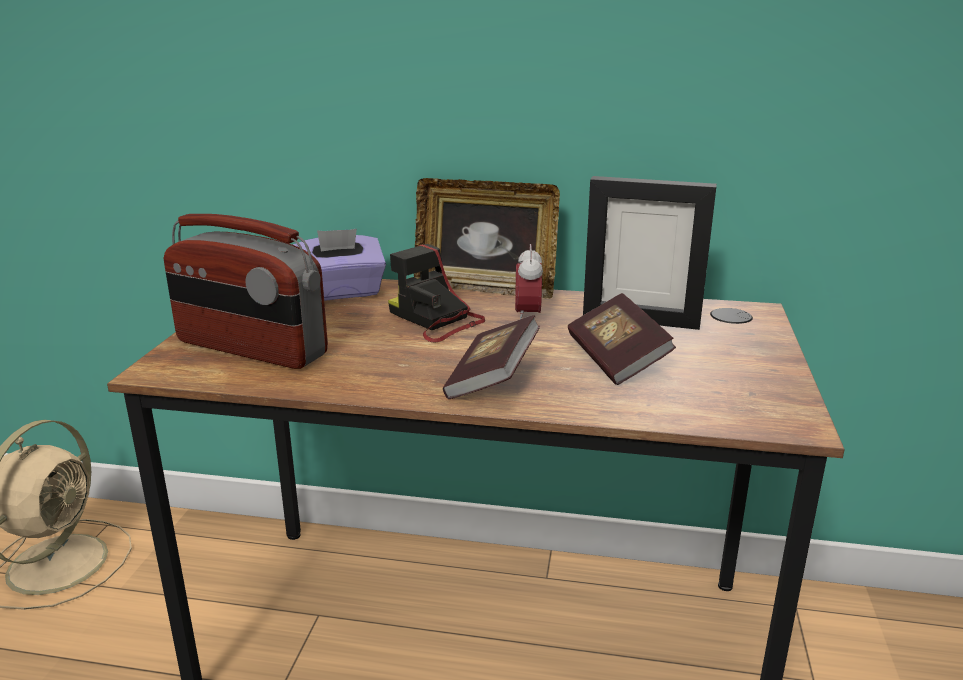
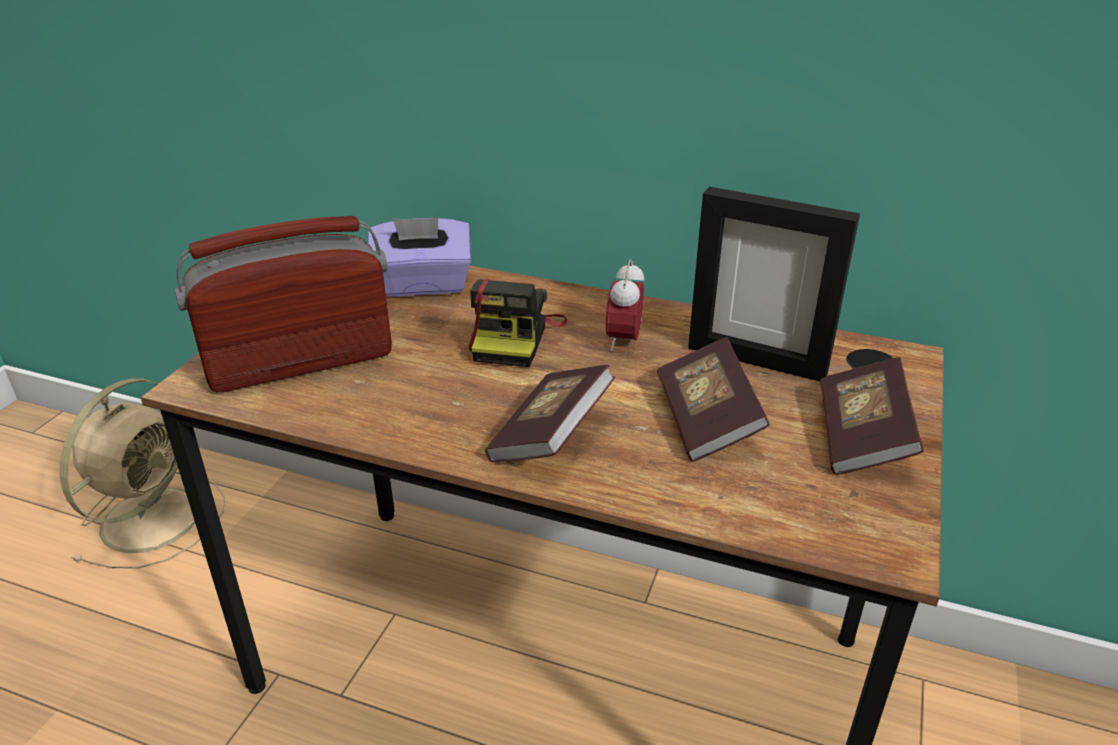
camera: 10 degrees right, 10 degrees up
radio [163,214,328,369] -> radio turned 120 degrees clockwise [174,216,392,392]
camera [388,244,485,342] -> camera turned 135 degrees counterclockwise [469,279,567,367]
picture frame [414,178,560,299] -> none
none -> book [820,357,924,475]

